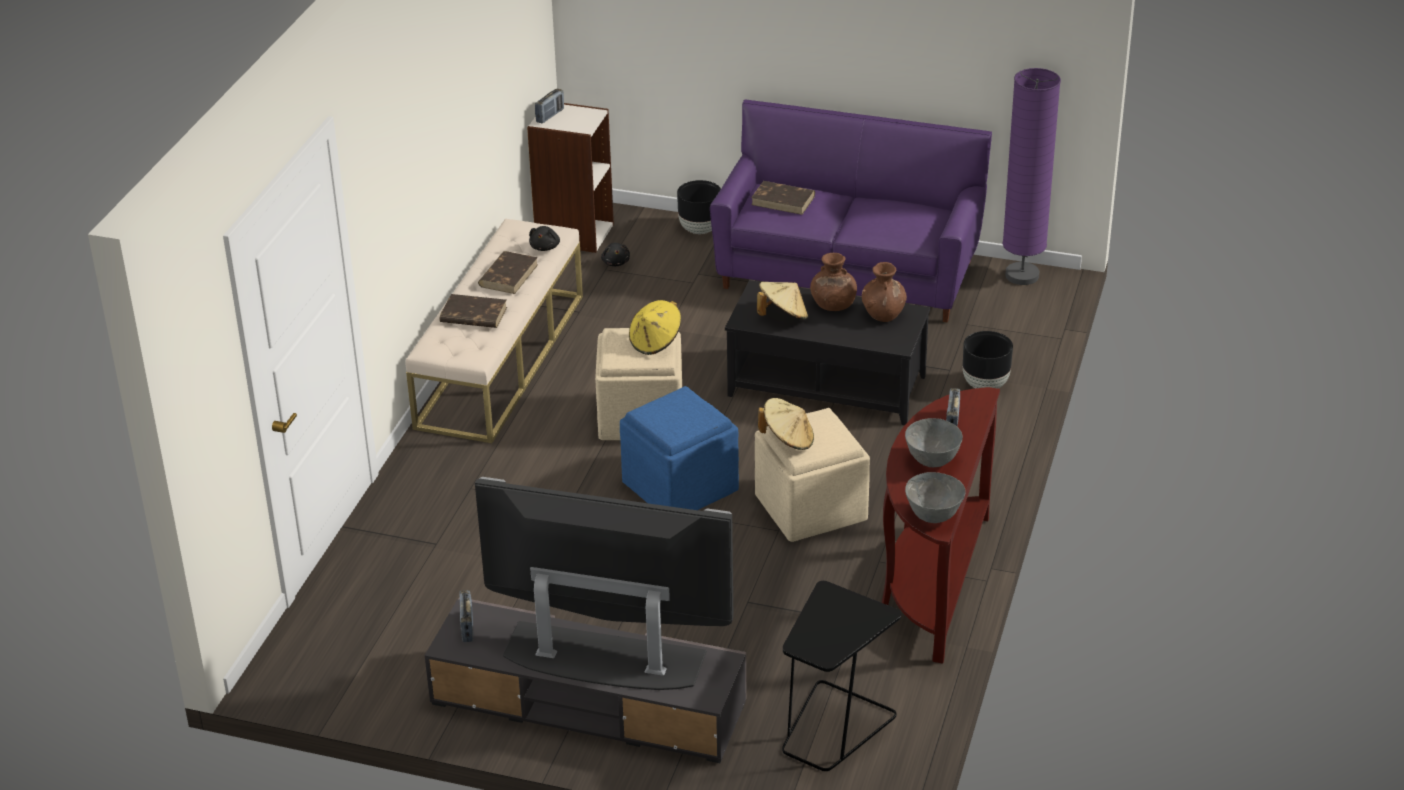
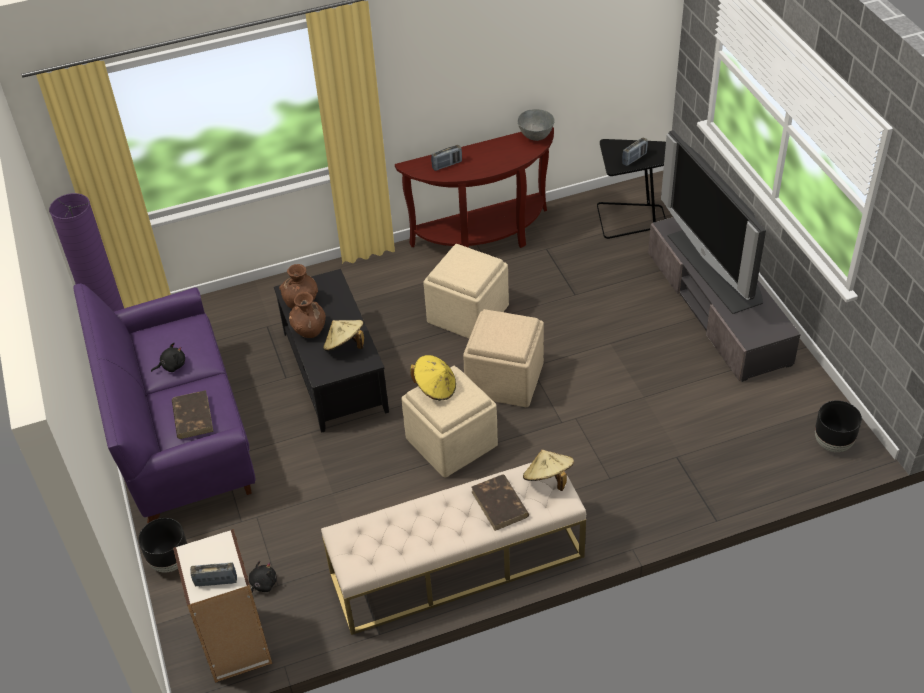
camera: 125 degrees left, 10 degrees up
radio [459,590,473,642] -> radio moved to [622,138,648,166]
brown book [478,251,538,294] -> none
black plush toy [529,226,560,251] -> black plush toy moved to [151,343,185,372]
blue ottoman [620,386,739,510] -> beige ottoman [463,309,544,407]
beige hat [758,398,814,450] -> beige hat moved to [523,450,574,491]
grey bowl [905,418,963,467] -> none
black planter [963,331,1013,389] -> black planter moved to [815,400,862,452]

